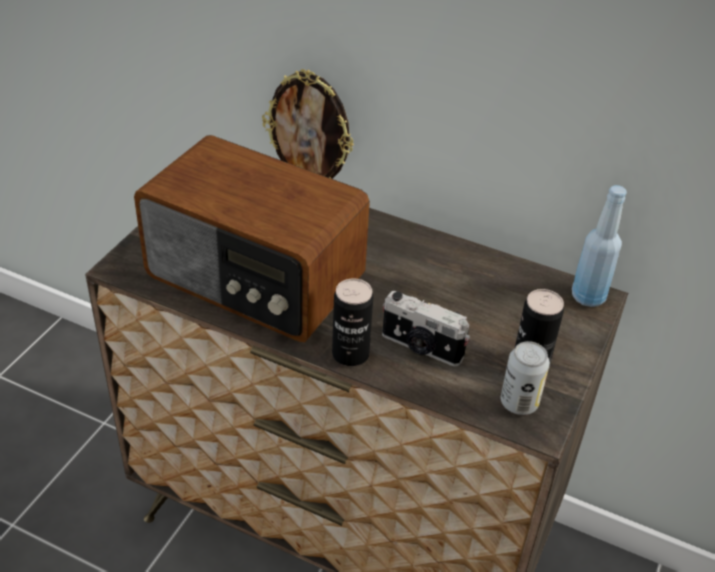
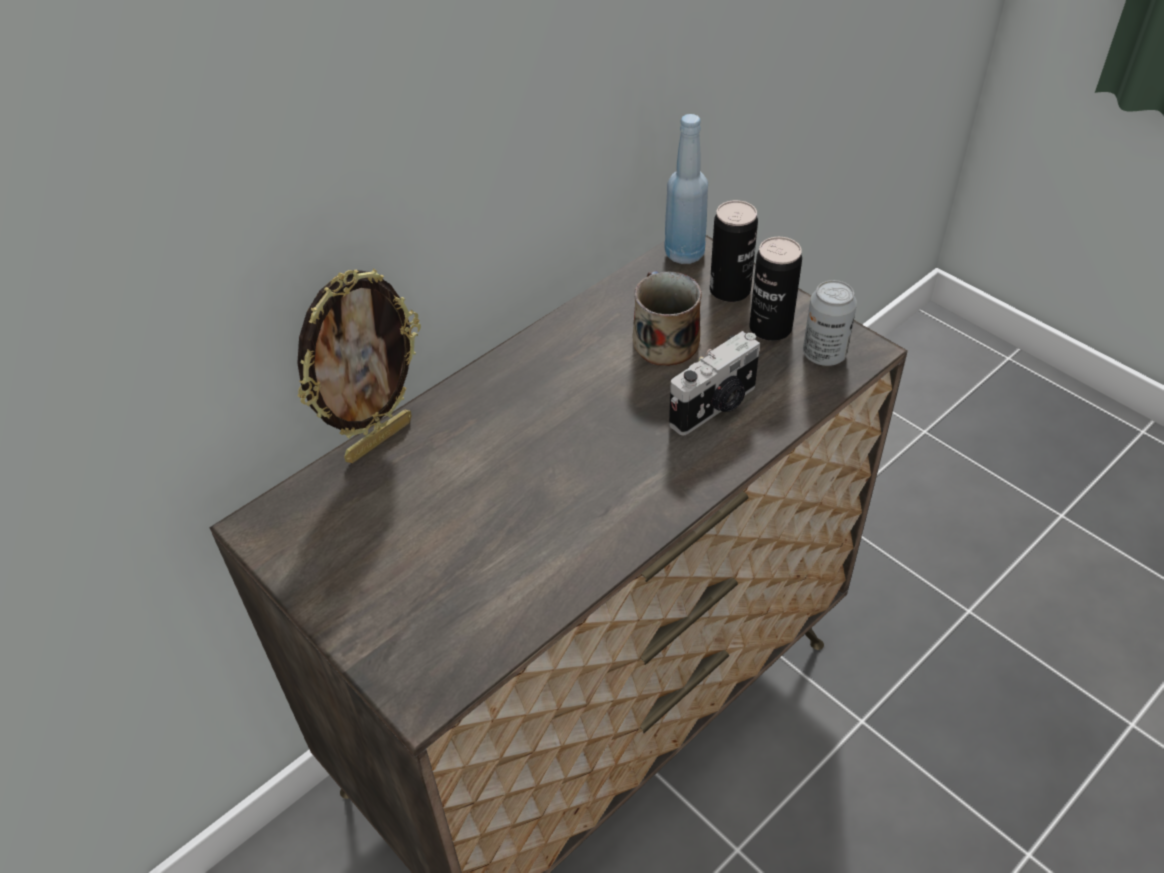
camera: 65 degrees left, 5 degrees up
radio [134,135,370,342] -> none
can [332,278,373,366] -> can moved to [710,200,758,302]
none -> mug [633,271,702,366]

